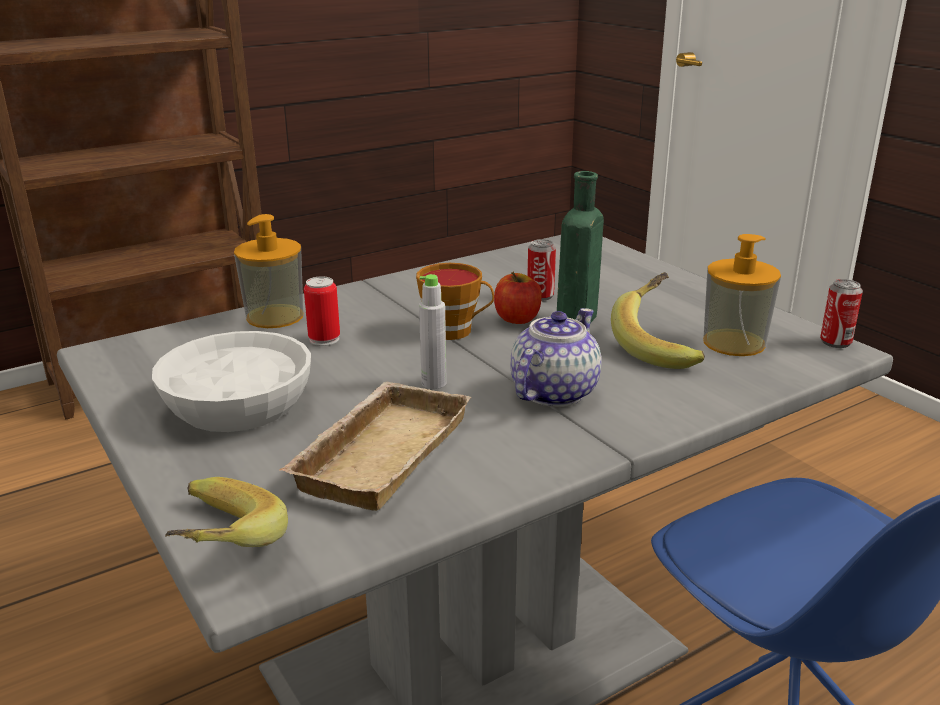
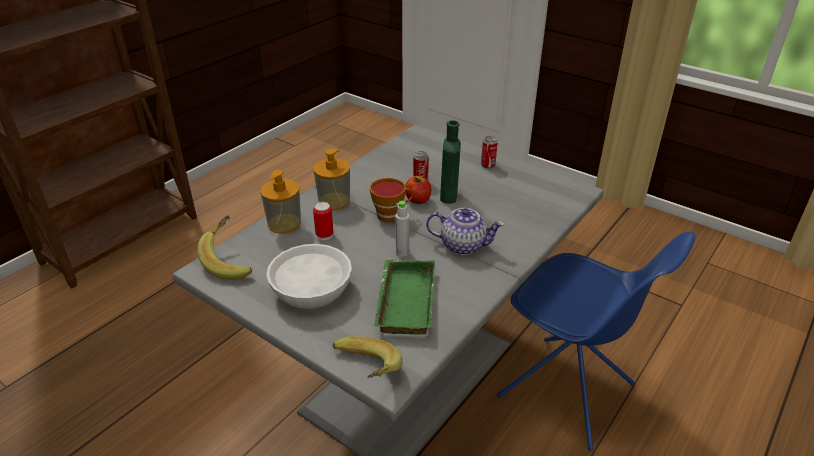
camera: 20 degrees left, 10 degrees up
beige tray [279,382,472,511] -> green tray [374,260,435,335]
teapot [510,308,602,407] -> teapot turned 90 degrees clockwise [426,208,504,255]
banana [611,272,705,369] -> banana moved to [198,215,252,280]
soap dispenser [703,234,781,356] -> soap dispenser moved to [313,149,350,211]
can [820,279,863,348] -> can moved to [481,136,498,168]

